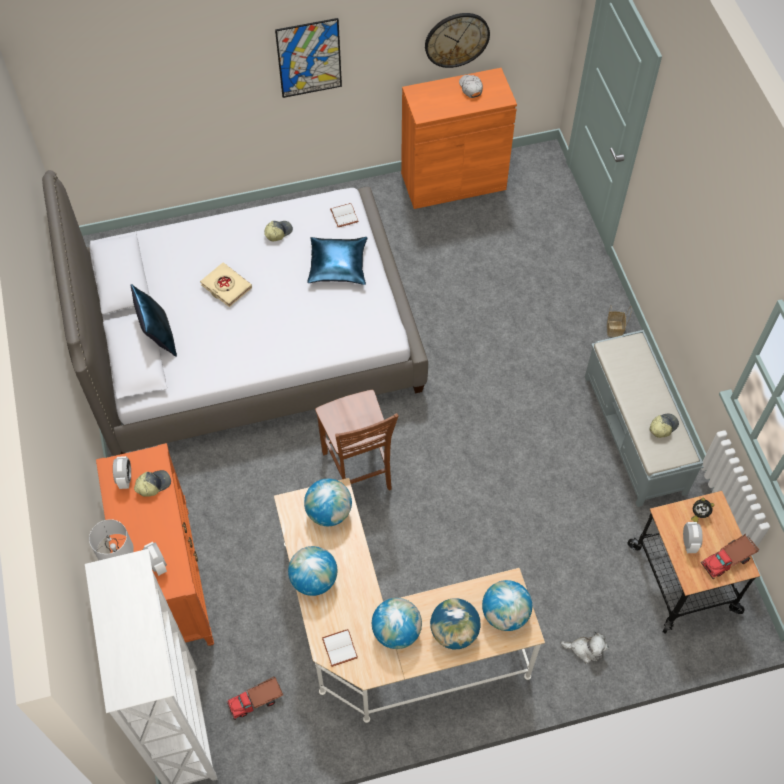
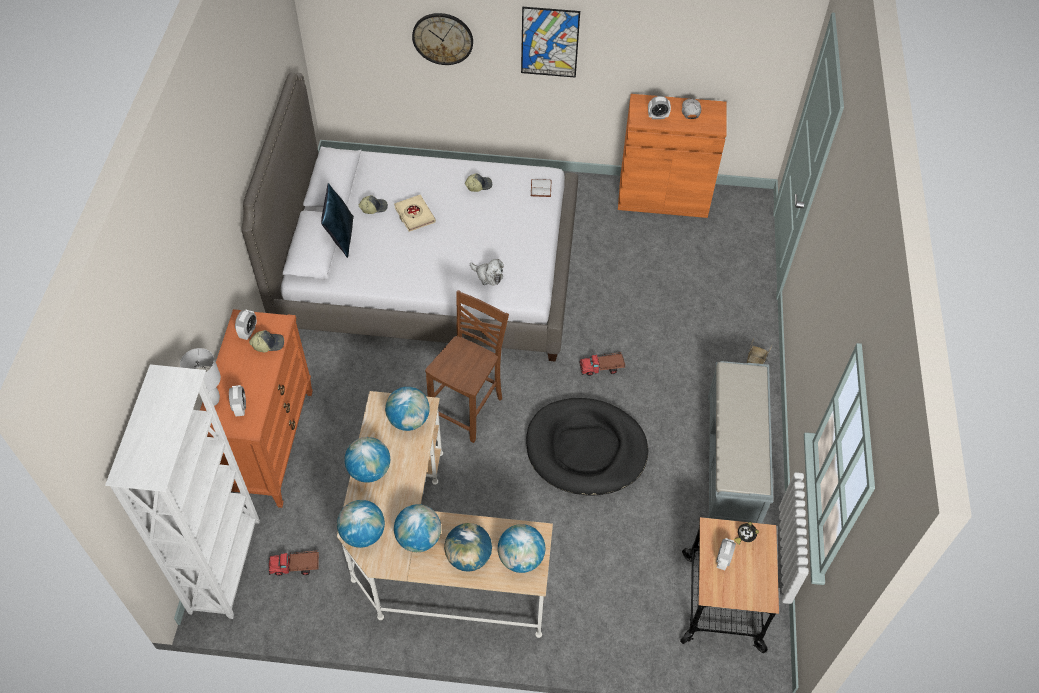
camera: 20 degrees right, 5 degrees down
blue pillow [307,237,367,285] -> none
brown chair [315,390,398,491] -> brown chair turned 150 degrees counterclockwise [425,290,509,443]
white book [322,629,358,667] -> globe [337,500,385,548]
wall clock [425,13,490,68] -> wall clock moved to [412,13,473,65]
plush toy [561,631,609,664] -> plush toy moved to [470,259,504,286]
cap [649,413,679,438] -> cap moved to [359,195,388,214]
toy truck [701,533,759,579] -> toy truck moved to [579,352,625,376]
none -> black dog bed [526,398,648,496]
none -> alarm clock [648,96,671,119]

